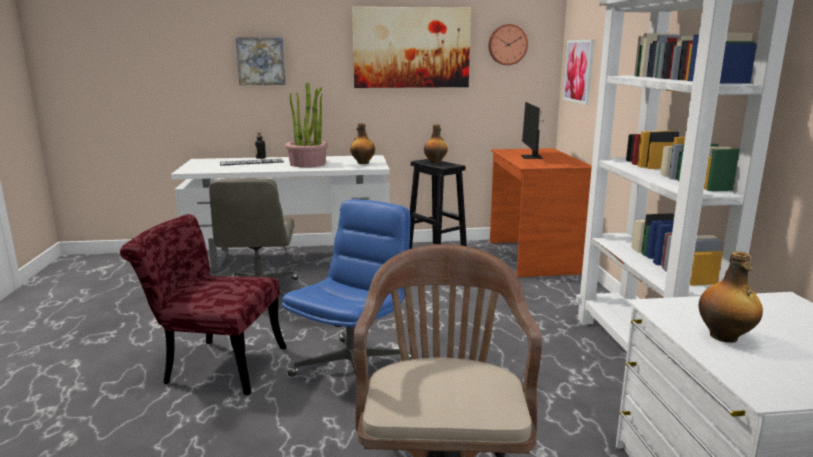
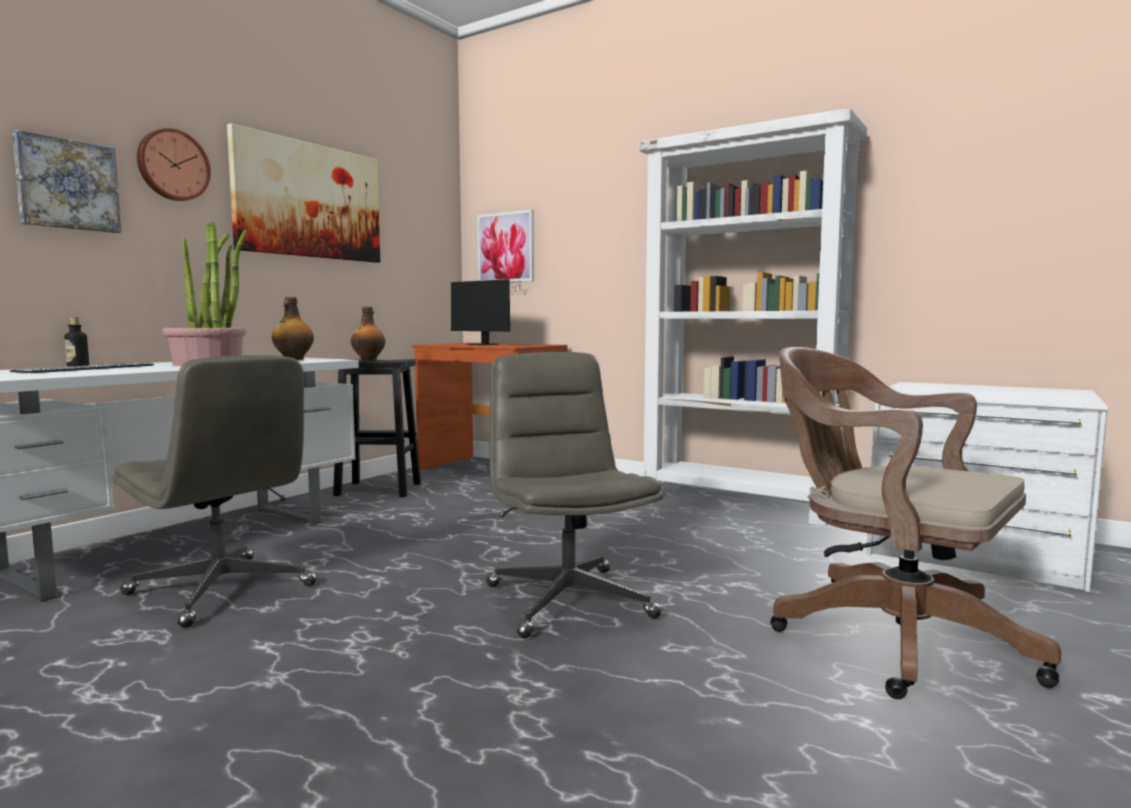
camera: 50 degrees left, 10 degrees down
red chair [120,214,287,396] -> none
blue office chair [281,199,411,377] -> grey office chair [486,352,663,638]
wall clock [488,24,528,65] -> wall clock moved to [137,128,211,201]
bottle [699,252,763,343] -> none

